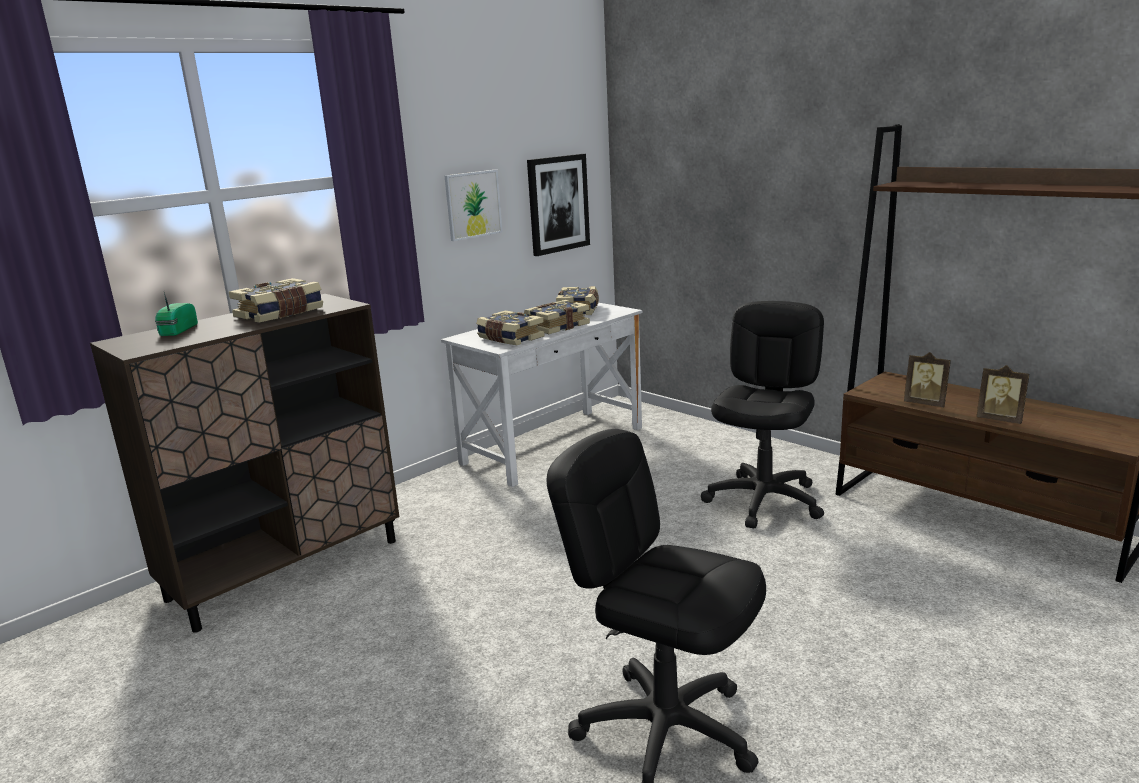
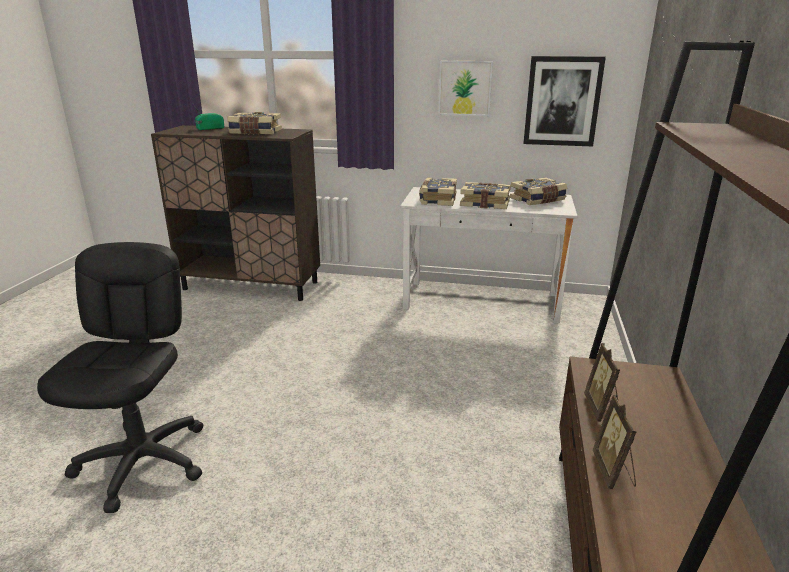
camera: 55 degrees right, 5 degrees up
black office chair [701,301,824,528] -> none

